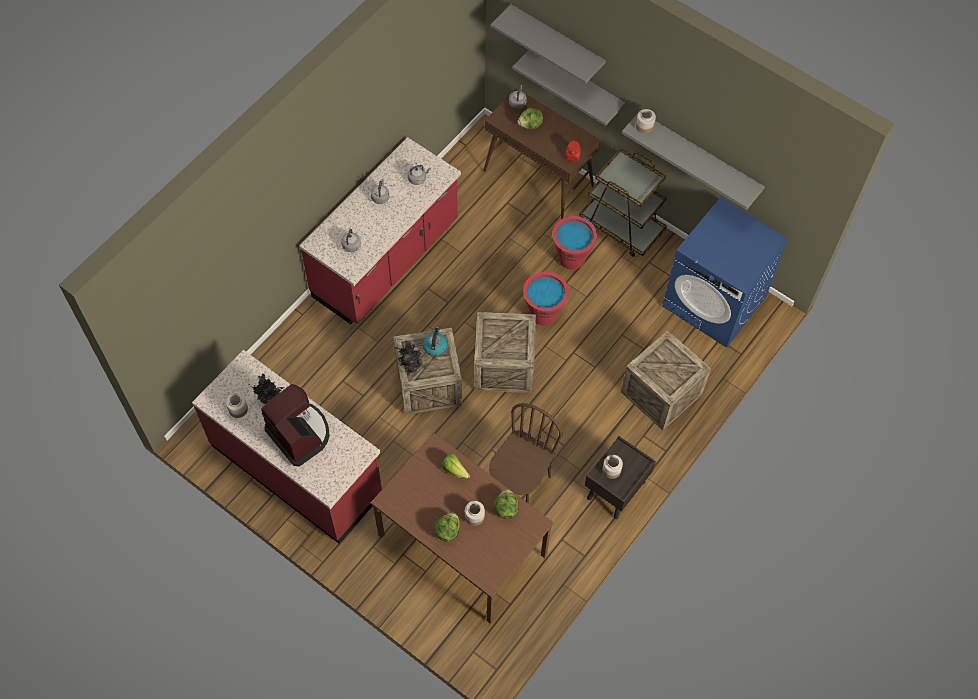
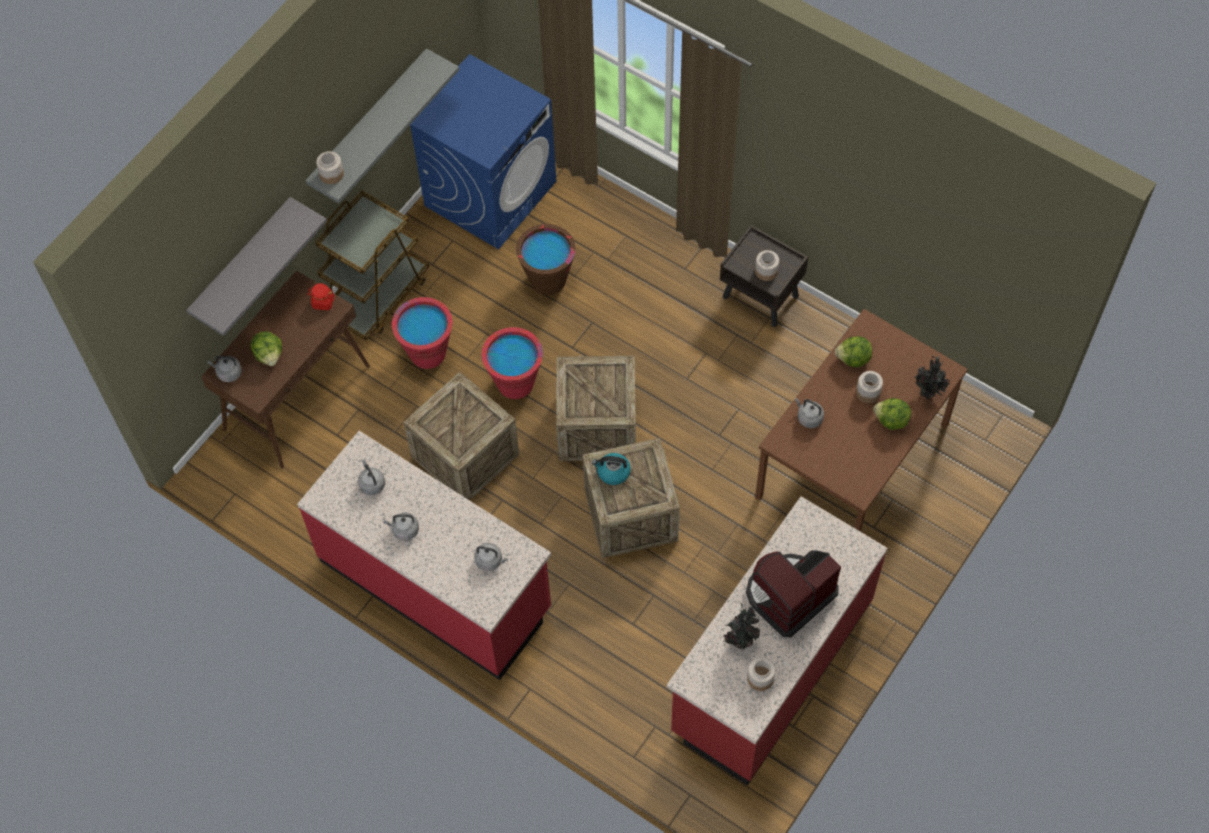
camera: 90 degrees left, 0 degrees up
potted plant [395,340,422,374] -> potted plant moved to [915,356,950,400]
lettuce [442,454,470,478] -> grey kettle [795,398,824,428]
brown chair [489,403,562,504] -> none
grey shelf [491,4,606,84] -> none
crate [621,330,711,430] -> crate moved to [404,372,519,500]
none -> brown bucket [516,224,576,295]

